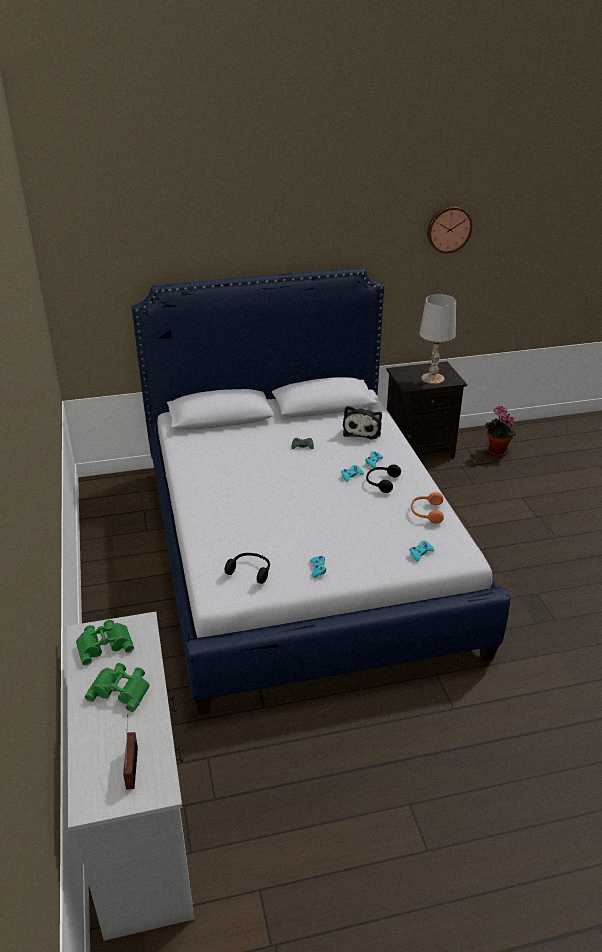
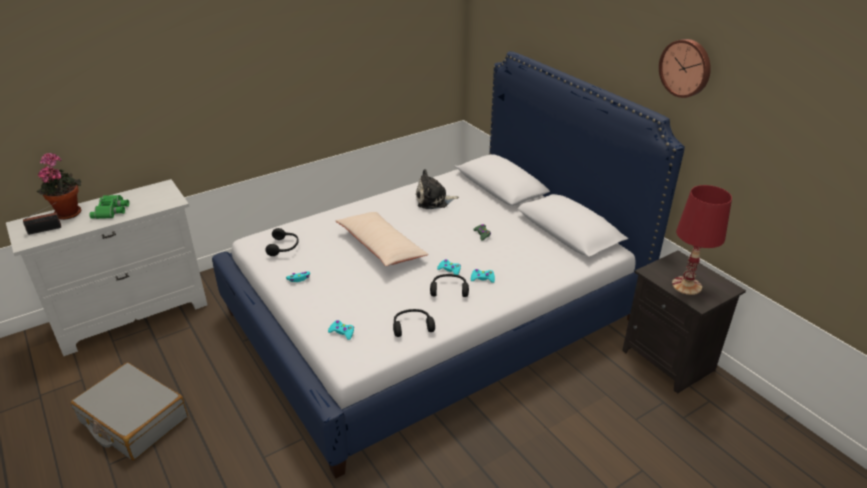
camera: 70 degrees right, 0 degrees up
green binoculars [76,620,134,665] -> none
plush toy [343,406,382,440] -> plush toy moved to [416,169,459,209]
orange headphones [411,492,444,524] -> black headphones [393,309,435,337]
white table lamp [419,294,456,384] -> red table lamp [672,185,732,295]
wall clock [427,206,472,253] -> wall clock moved to [659,39,711,98]
potted plant [485,406,515,457] -> potted plant moved to [37,153,81,220]
none -> grey suitcase [71,363,188,460]
none -> beige pillow [335,212,428,266]

